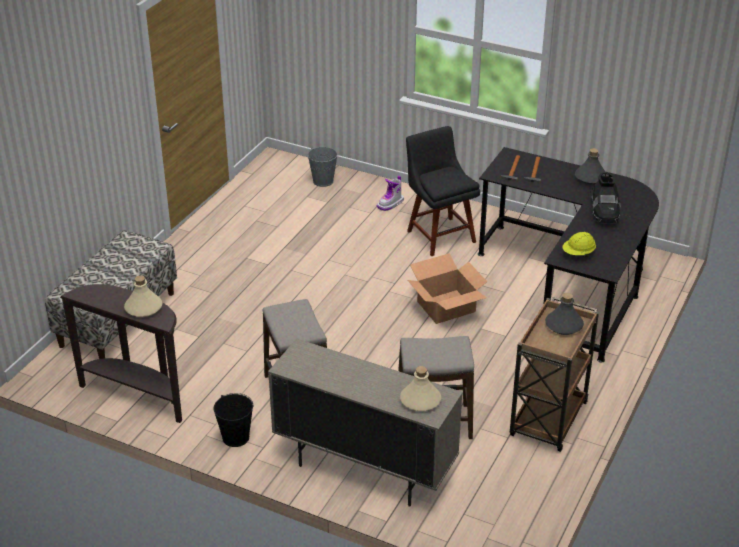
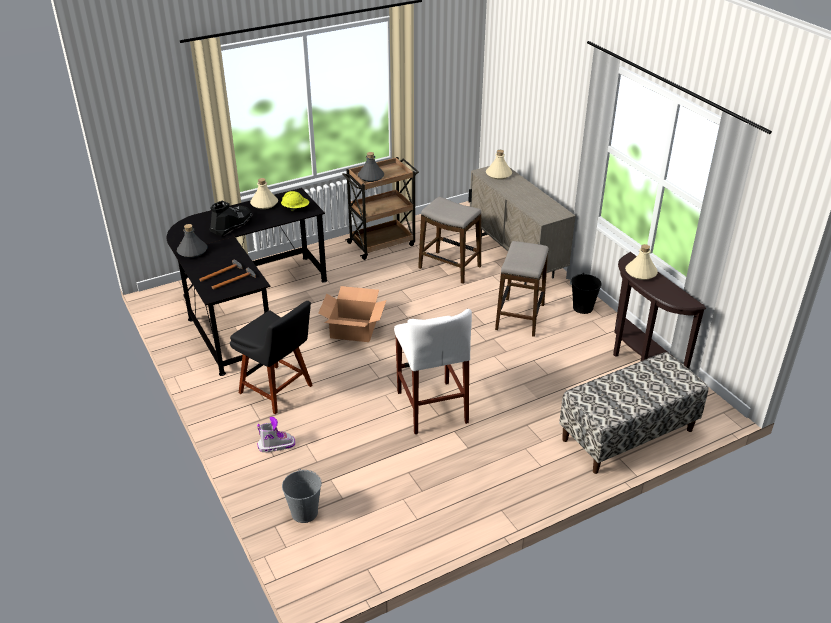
camera: 145 degrees left, 0 degrees up
black chair [406,126,480,256] -> black chair turned 60 degrees counterclockwise [230,301,313,414]
none -> beige bottle [250,178,278,209]
none -> white stool [394,309,472,434]

